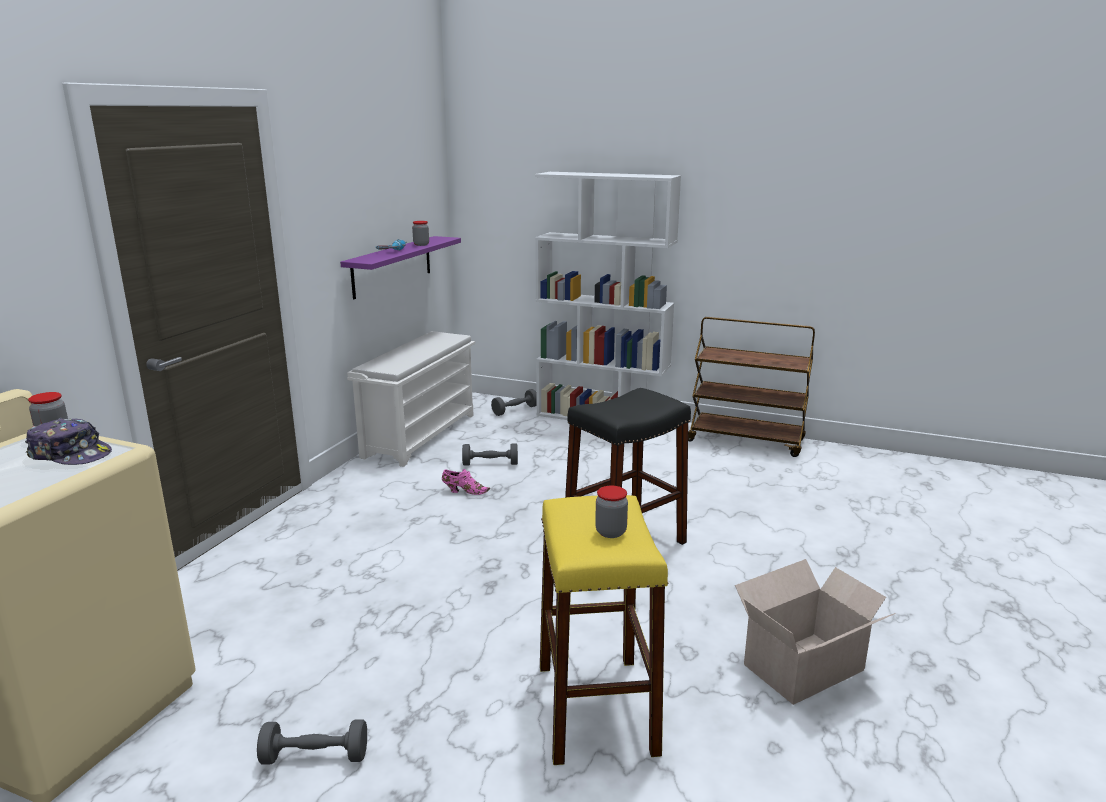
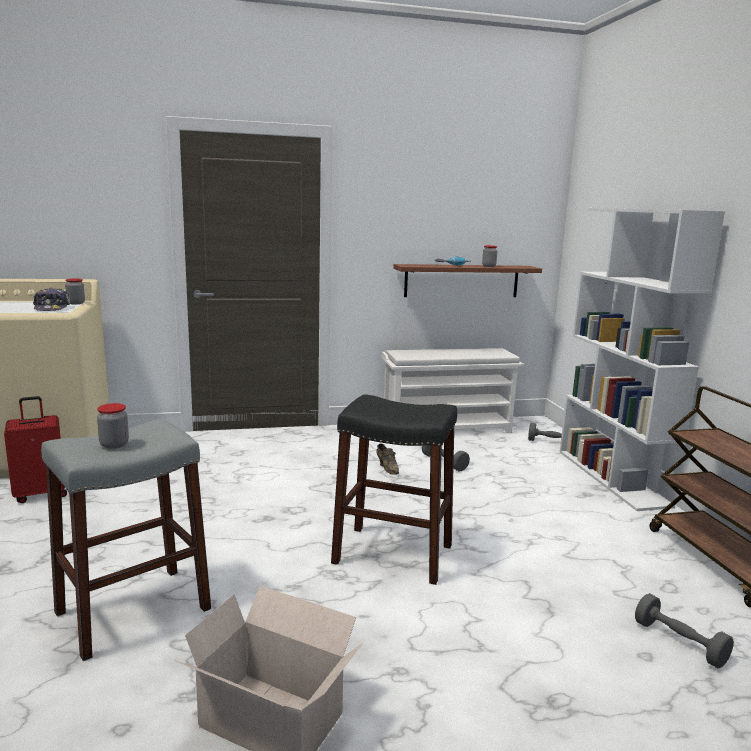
camera: 55 degrees right, 5 degrees down
grey dumbbell [257,719,367,765] -> grey dumbbell moved to [635,593,734,668]
purple shelf [340,236,461,299] -> brown shelf [393,264,542,297]
pink shoe [442,469,490,495] -> brown shoe [376,443,399,475]
yellow stool [540,495,668,765] -> grey stool [41,419,211,661]
none -> red suitcase [4,396,67,503]

